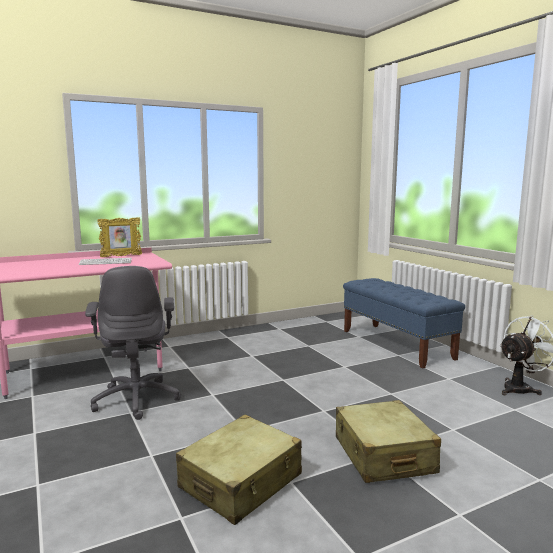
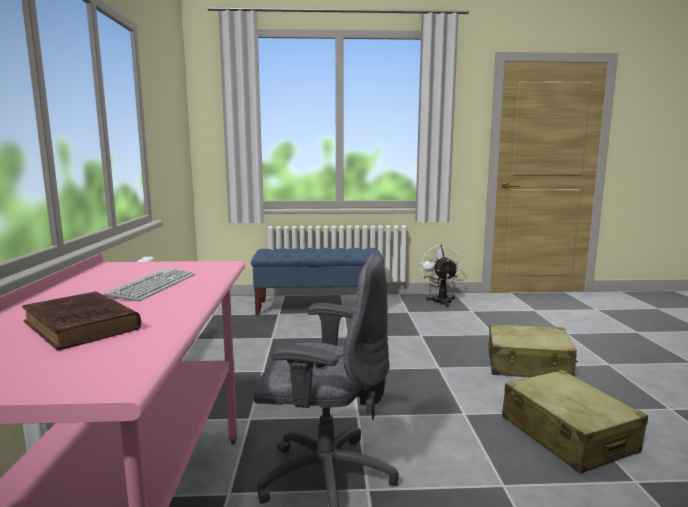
camera: 65 degrees left, 0 degrees up
picture frame [97,217,142,257] -> none
none -> brown book [22,291,141,350]

